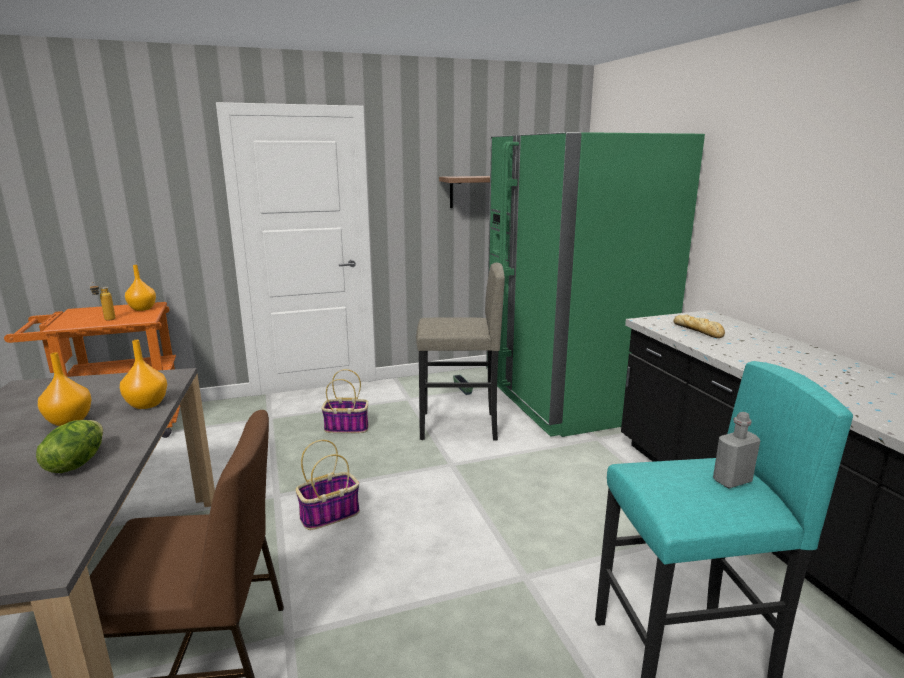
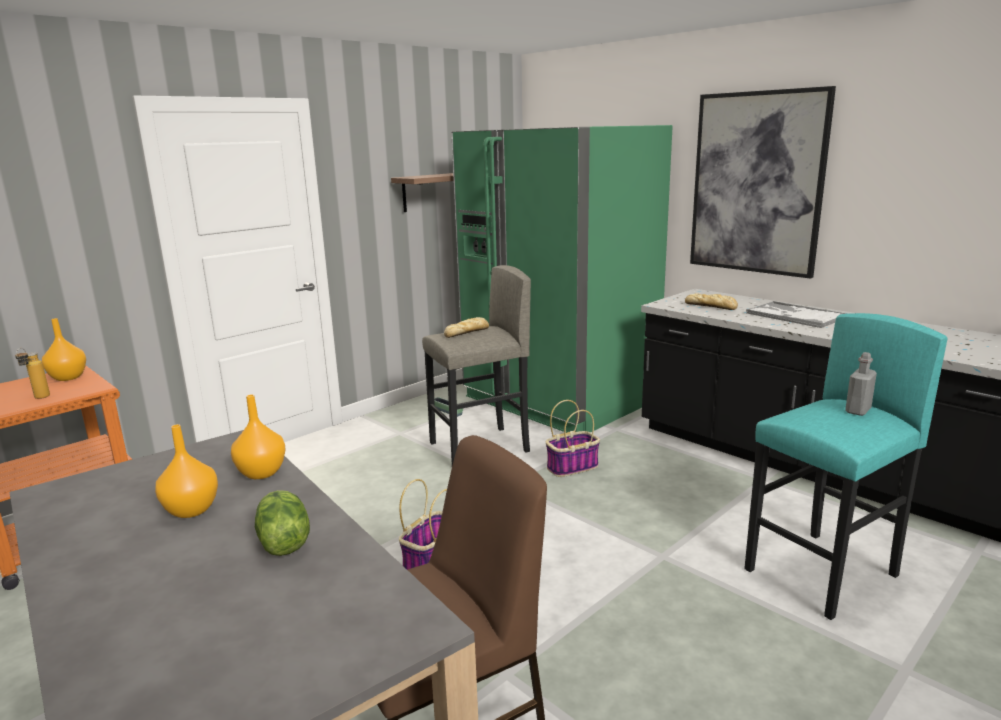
camera: 25 degrees left, 0 degrees up
basket [321,369,368,433] -> basket moved to [545,400,600,477]
none -> bread [444,317,489,338]
none -> picture [690,86,836,279]
none -> tray [746,301,846,328]

